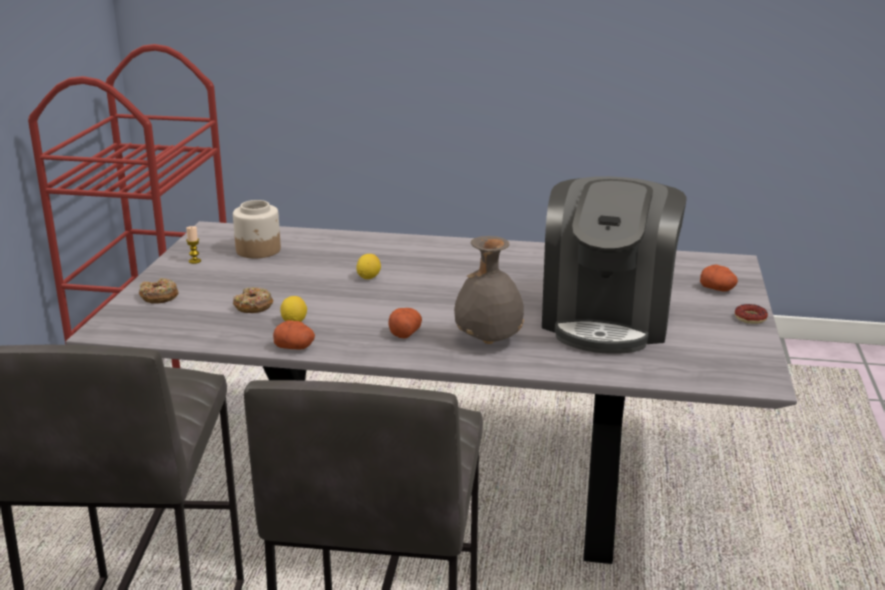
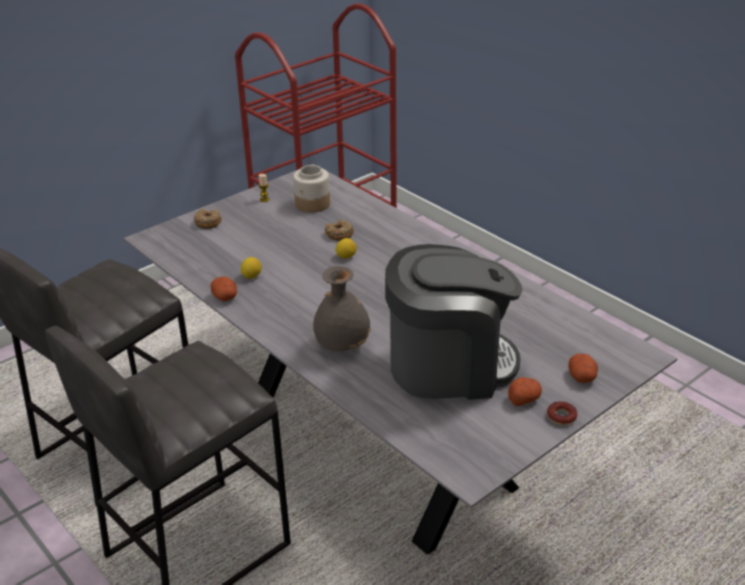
camera: 40 degrees right, 10 degrees up
donut [233,287,273,313] -> donut moved to [325,220,354,241]
potato [388,308,422,338] -> potato moved to [508,377,542,406]
coffee machine [542,176,687,354] -> coffee machine turned 150 degrees counterclockwise [385,244,523,400]

